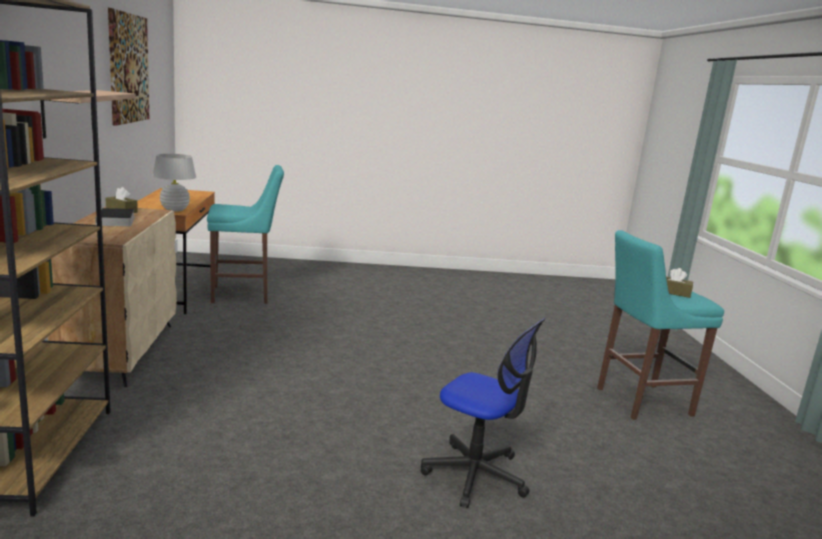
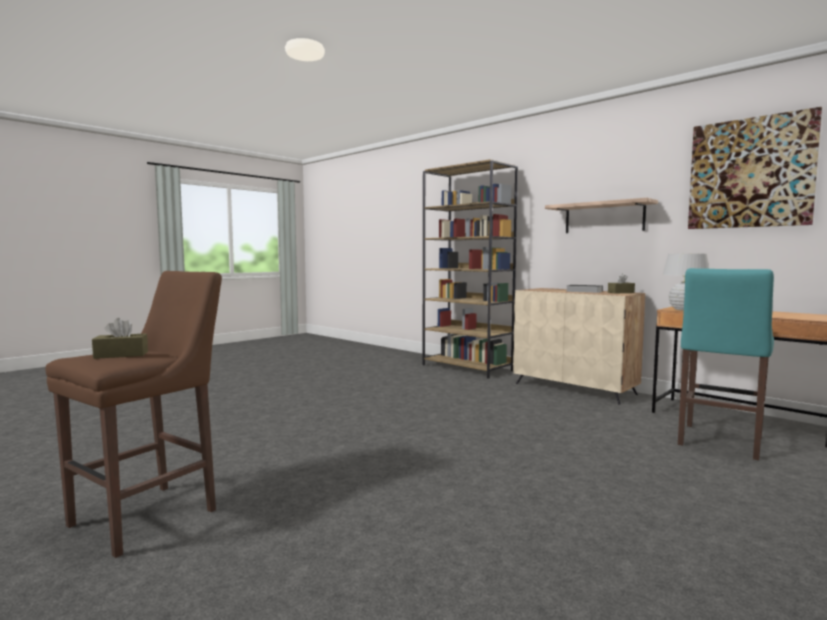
camera: 140 degrees right, 10 degrees down
office chair [421,318,546,508] -> none
turquoise stool [597,230,724,420] -> brown stool [45,271,222,558]

